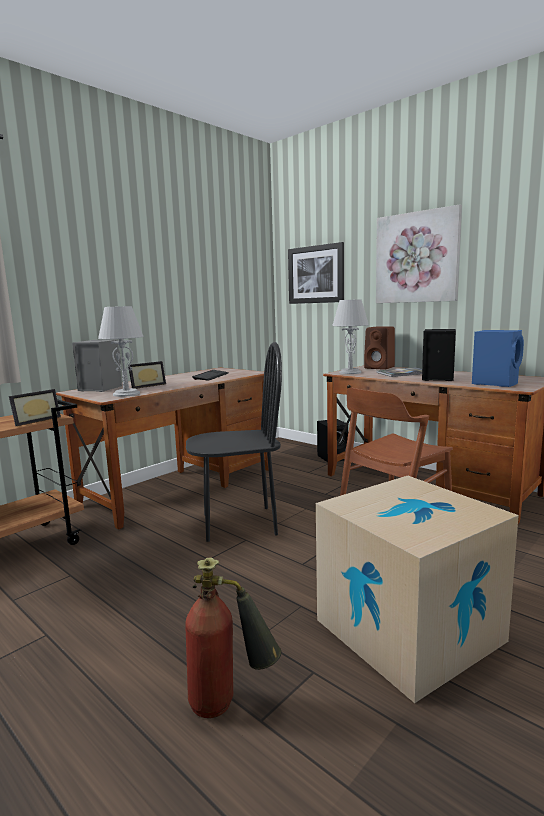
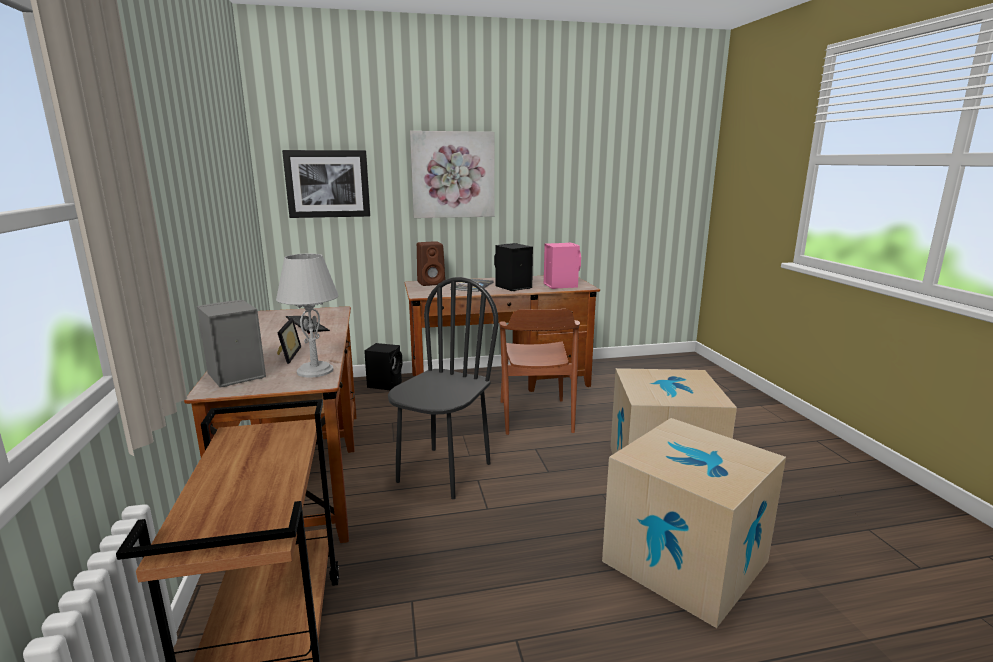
camera: 55 degrees left, 5 degrees up
picture frame [9,389,61,426] -> none
fire extinguisher [185,557,281,718] -> cardboard box [602,418,786,628]
grey table lamp [332,299,369,374] -> none
blue speaker [472,330,524,387] -> pink speaker [544,243,581,289]

